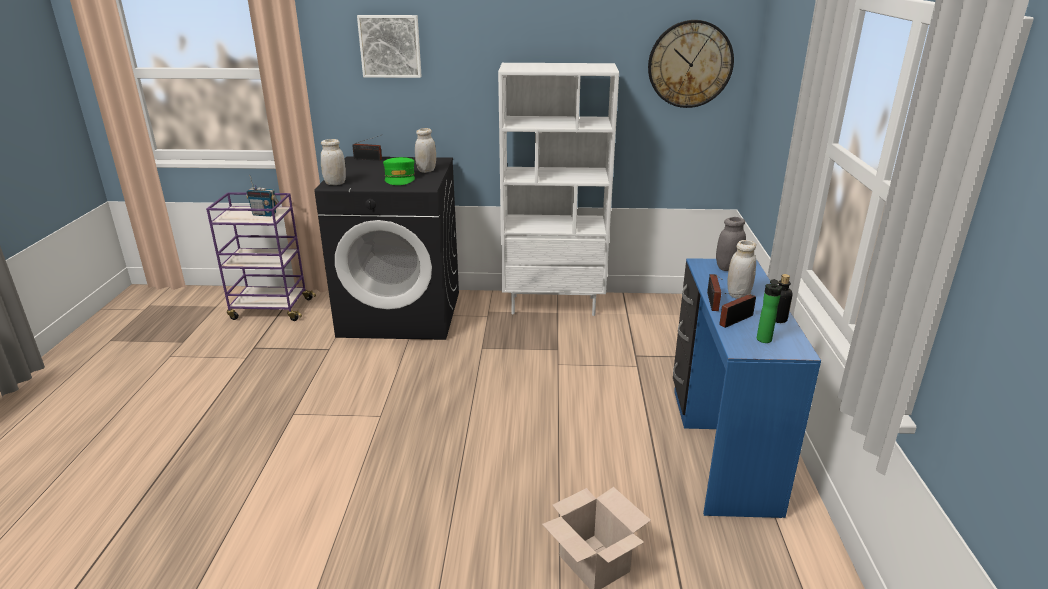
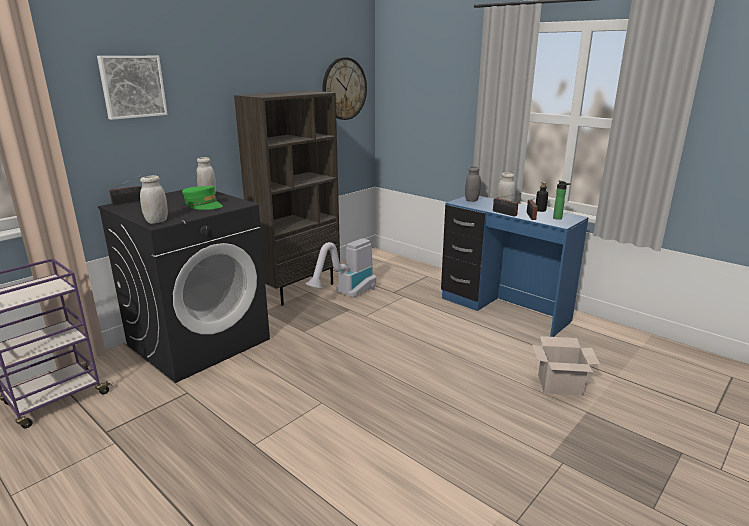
camera: 50 degrees left, 5 degrees down
radio [246,175,279,217] -> none
white bookcase [498,63,619,316] -> brown bookcase [234,91,340,305]
none -> vacuum cleaner [305,238,376,298]

